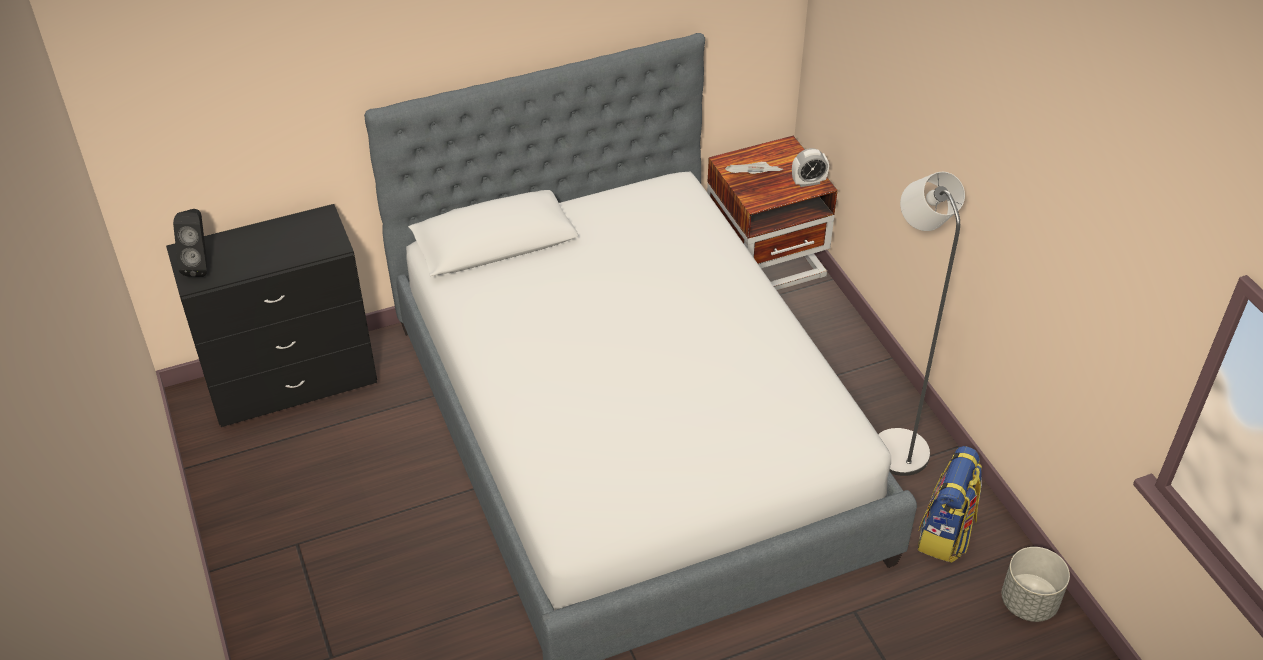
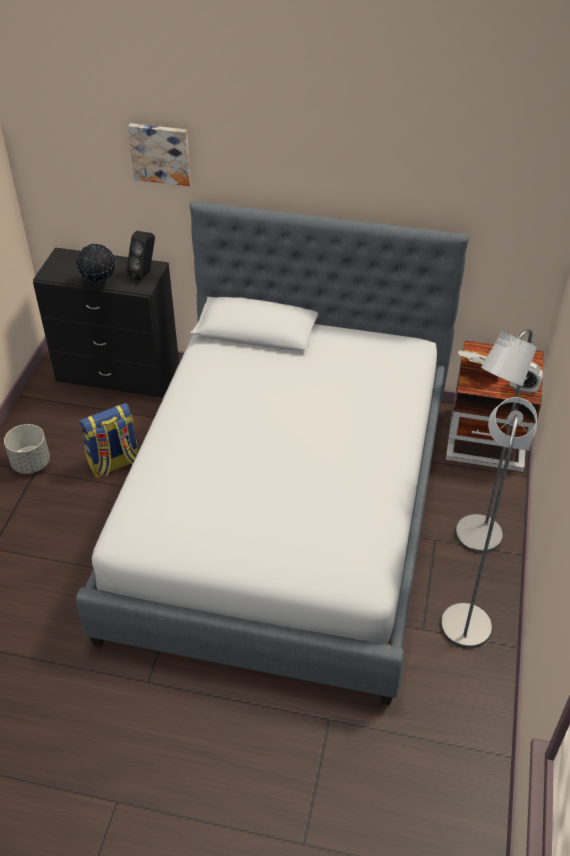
camera: 35 degrees right, 0 degrees up
black speaker [173,209,207,277] -> black speaker moved to [127,231,155,280]
backpack [918,446,982,563] -> backpack moved to [79,403,138,478]
grey planter [1002,547,1070,622] -> grey planter moved to [4,424,50,474]
none -> globe [77,243,115,284]
none -> picture [128,123,191,186]
none -> grey floor lamp [456,329,537,553]

